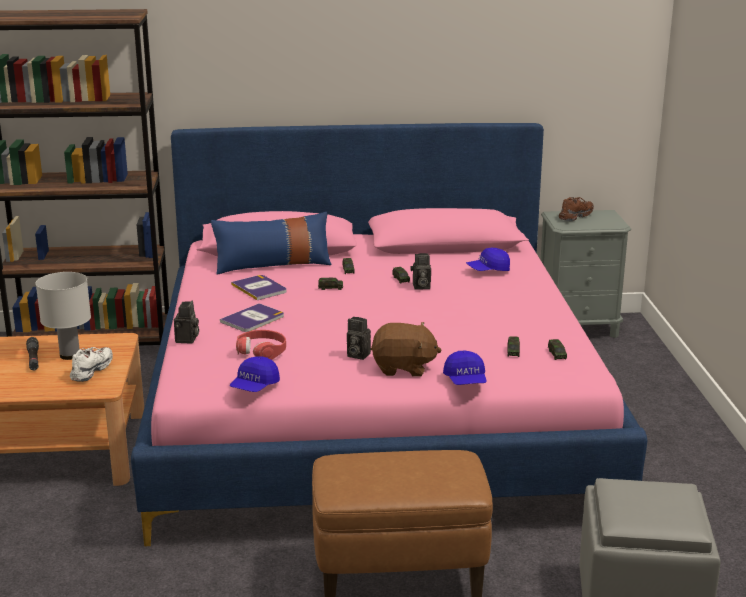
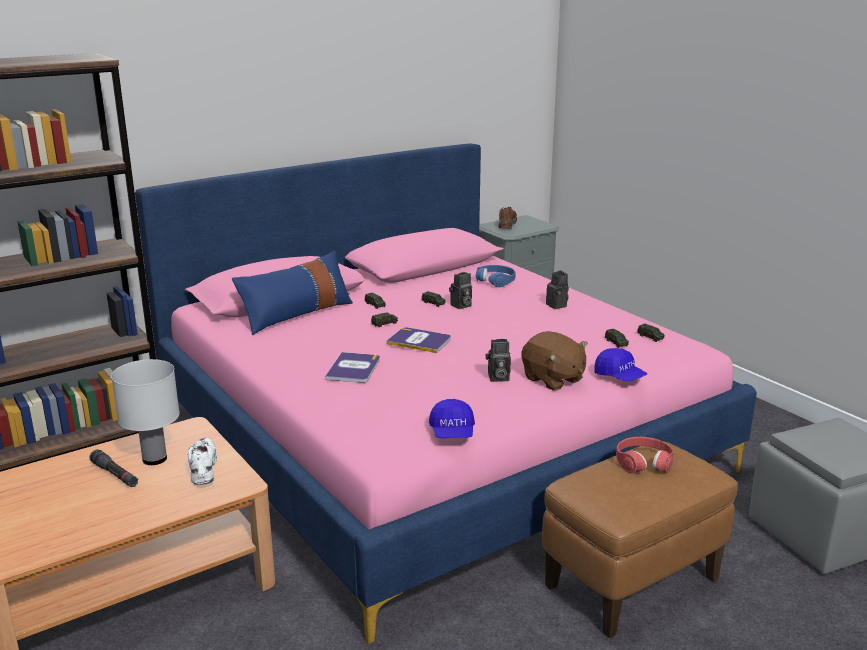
camera: 30 degrees left, 0 degrees up
camera [174,301,199,344] -> camera moved to [546,270,569,309]
book [231,275,287,300] -> book moved to [386,327,451,353]
red headphones [236,330,286,360] -> red headphones moved to [616,437,674,474]
brown plush toy [371,322,442,377] -> brown plush toy turned 75 degrees clockwise [522,331,588,391]
blue cap [466,248,510,271] -> blue headphones [476,265,516,287]

